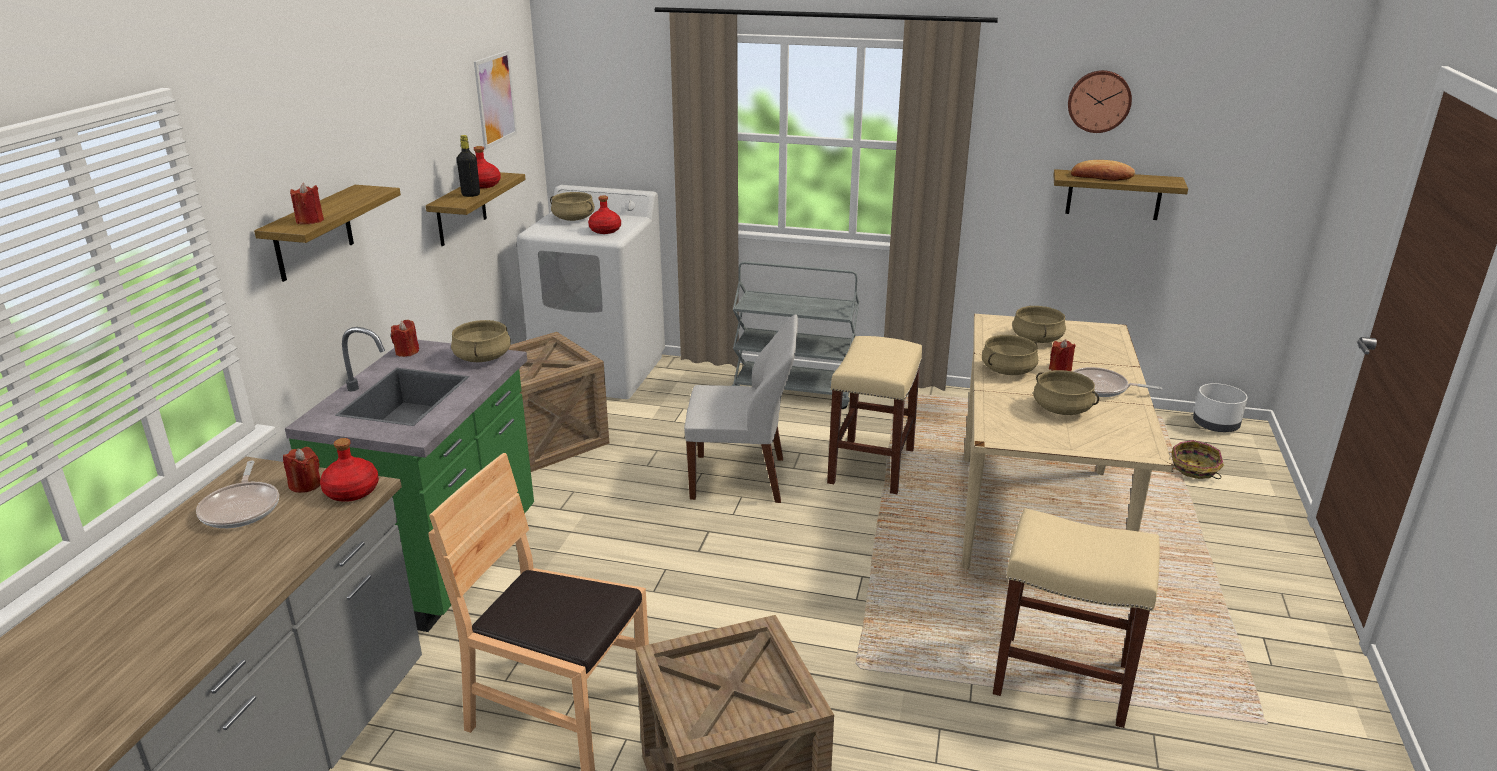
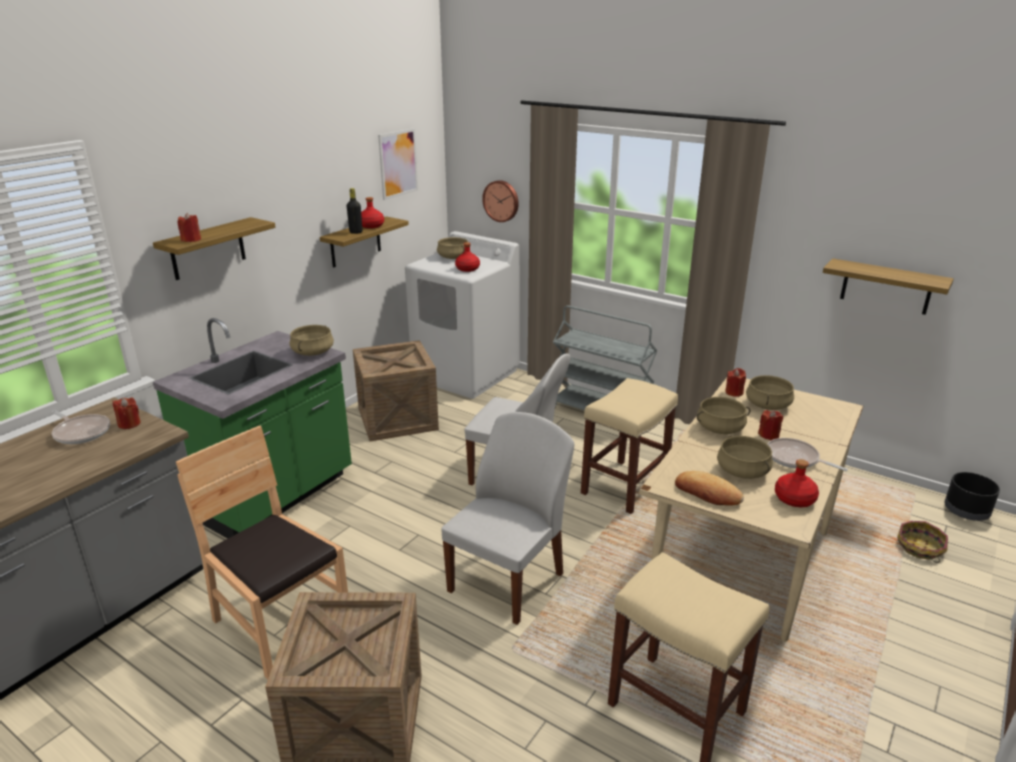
camera: 20 degrees right, 0 degrees up
frying pan [196,461,279,528] -> frying pan turned 60 degrees counterclockwise [52,410,110,444]
red bottle [320,438,379,502] -> red bottle moved to [775,459,819,507]
red candle [391,320,419,357] -> red candle moved to [725,368,746,397]
wall clock [1068,70,1132,133] -> wall clock moved to [482,180,519,222]
bread [1071,160,1135,181] -> bread moved to [675,471,744,506]
white planter [1193,383,1248,432] -> black planter [945,472,1000,521]
none -> white chair [441,412,574,625]

